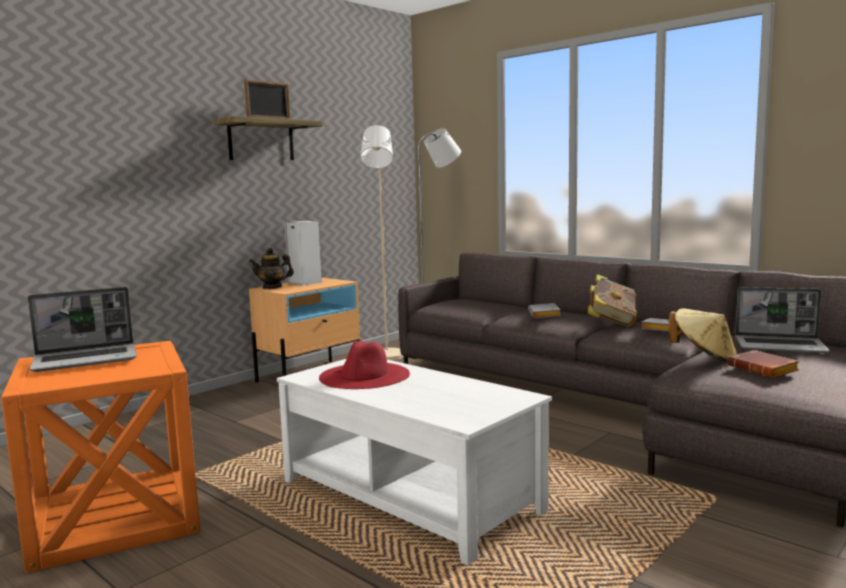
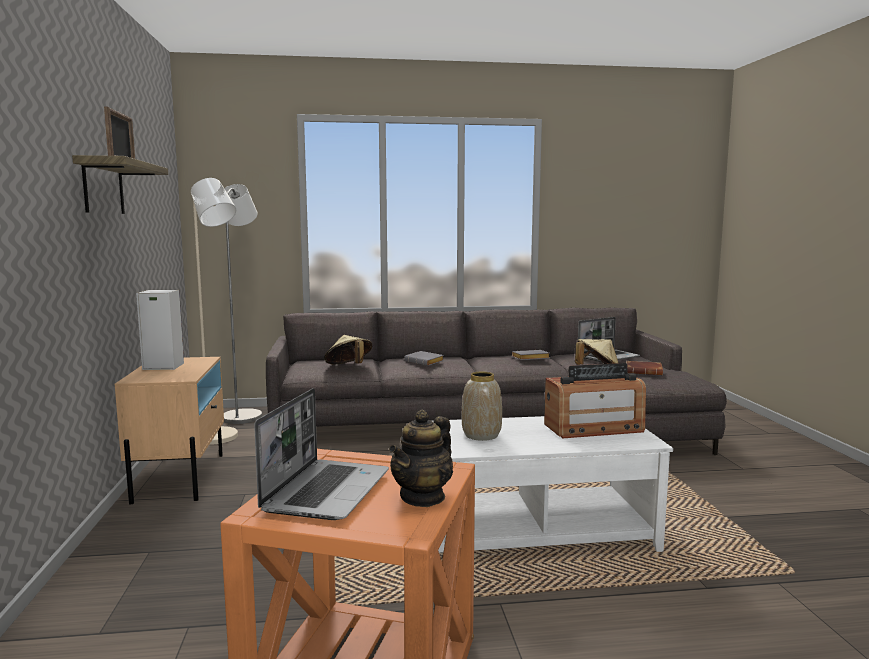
camera: 50 degrees left, 0 degrees up
teapot [249,248,294,289] -> teapot moved to [389,409,453,507]
red hat [319,341,410,389] -> vase [462,372,502,441]
book [588,274,637,327] -> none
none -> beige hat [324,335,372,364]
none -> radio [544,363,646,438]

